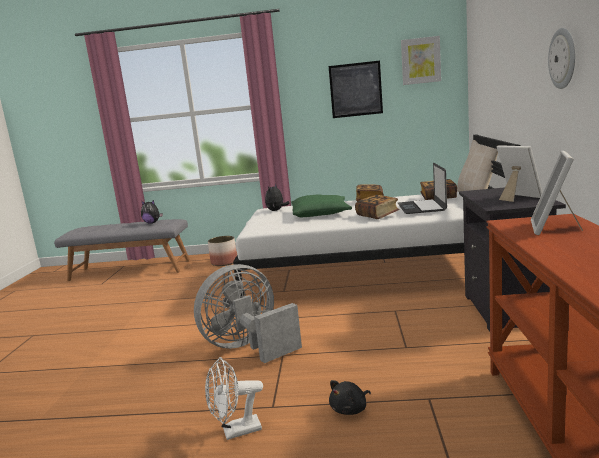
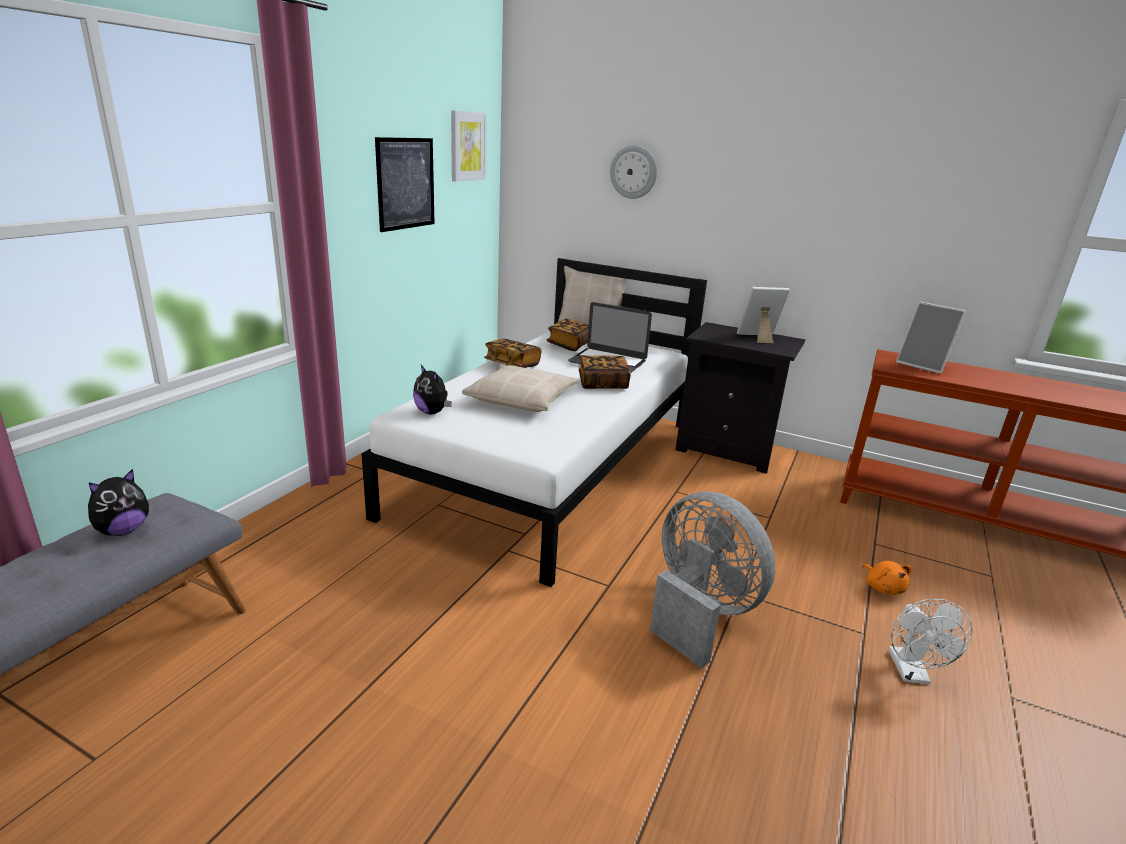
camera: 70 degrees left, 10 degrees up
grey fan [194,264,302,363] -> grey fan turned 150 degrees clockwise [650,492,776,668]
planter [208,236,237,266] -> none
green pillow [291,194,352,217] -> beige pillow [462,365,579,412]
black plush toy [329,380,371,415] -> orange plush toy [862,561,912,595]
wall clock [548,28,576,89] -> wall clock moved to [610,145,657,199]

